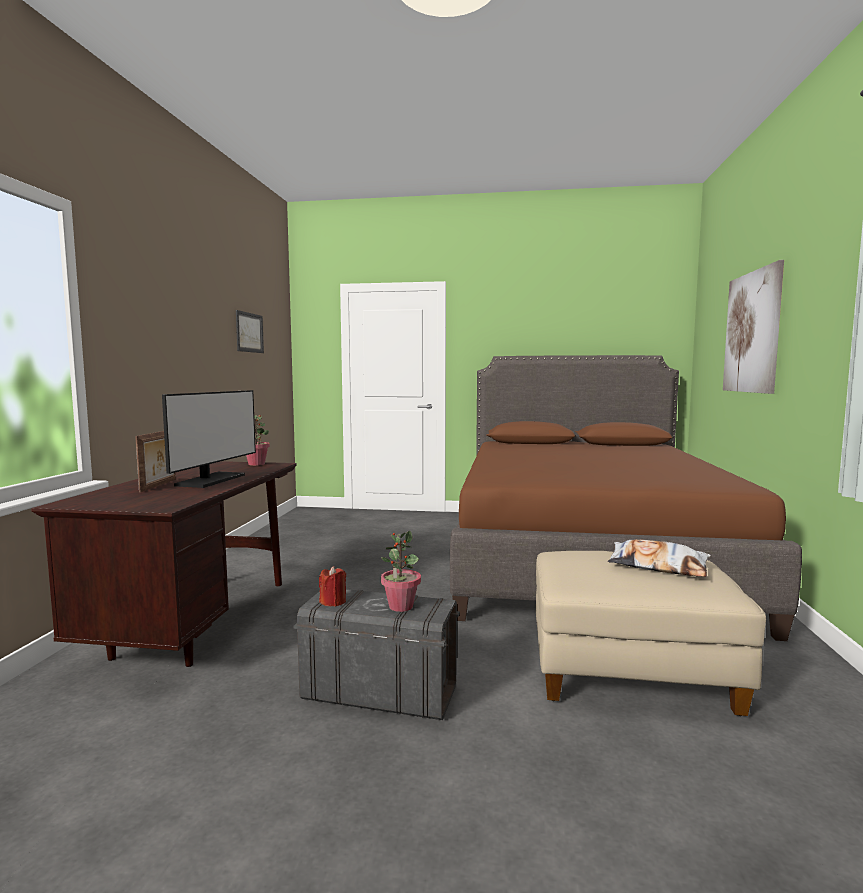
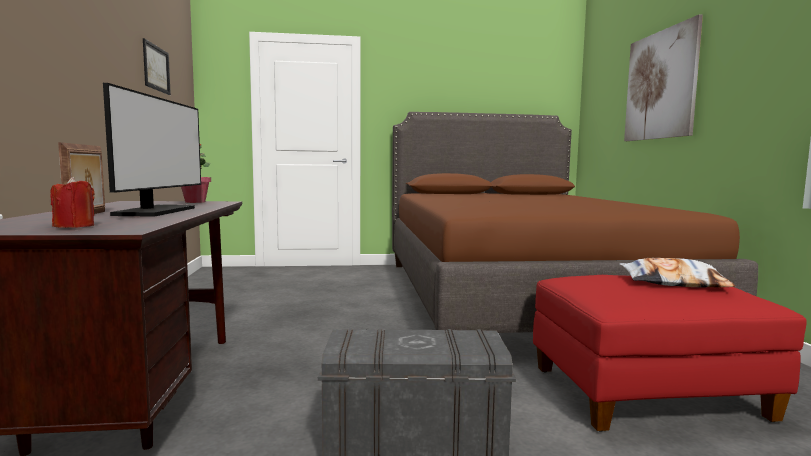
camera: 15 degrees left, 0 degrees up
red candle [319,566,346,607] -> red candle moved to [50,177,94,228]
potted plant [381,531,421,612] -> none
beige ottoman [536,551,766,716] -> red ottoman [533,275,807,432]

